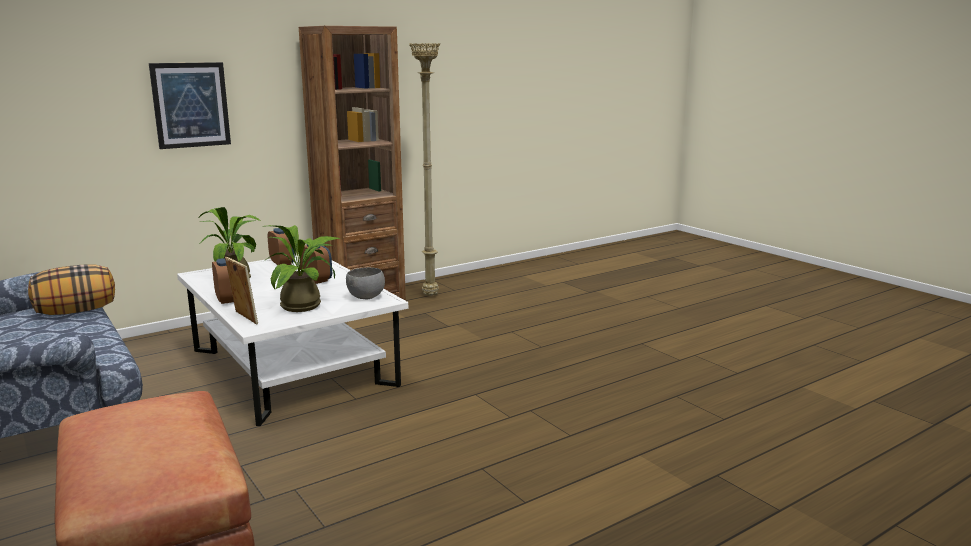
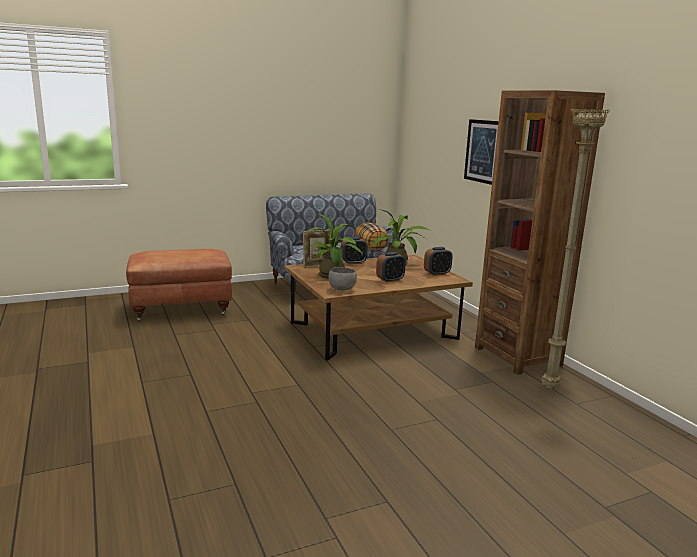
camera: 100 degrees right, 0 degrees up
white coffee table [177,255,408,426] -> brown coffee table [285,255,473,361]

